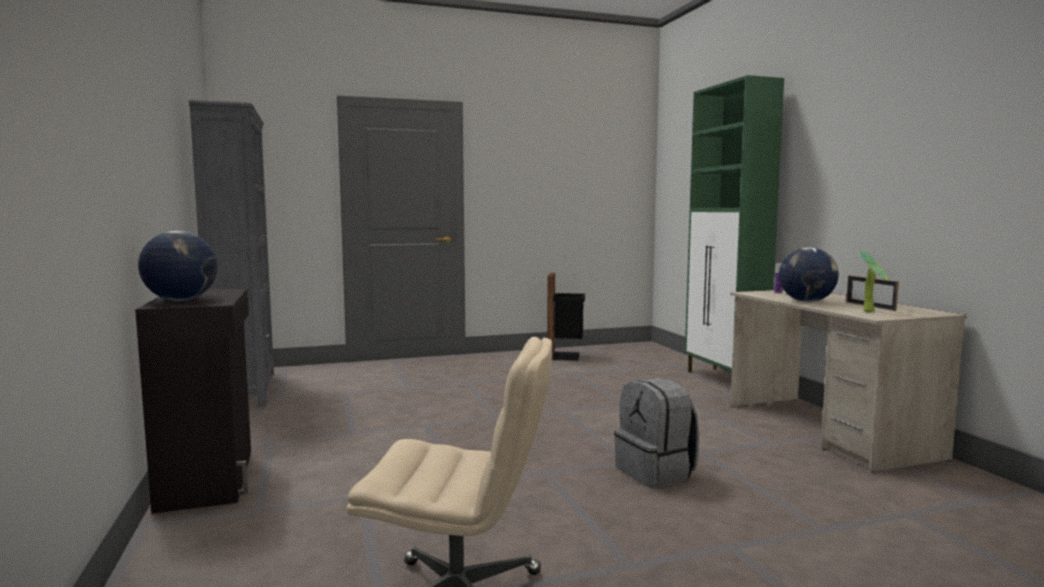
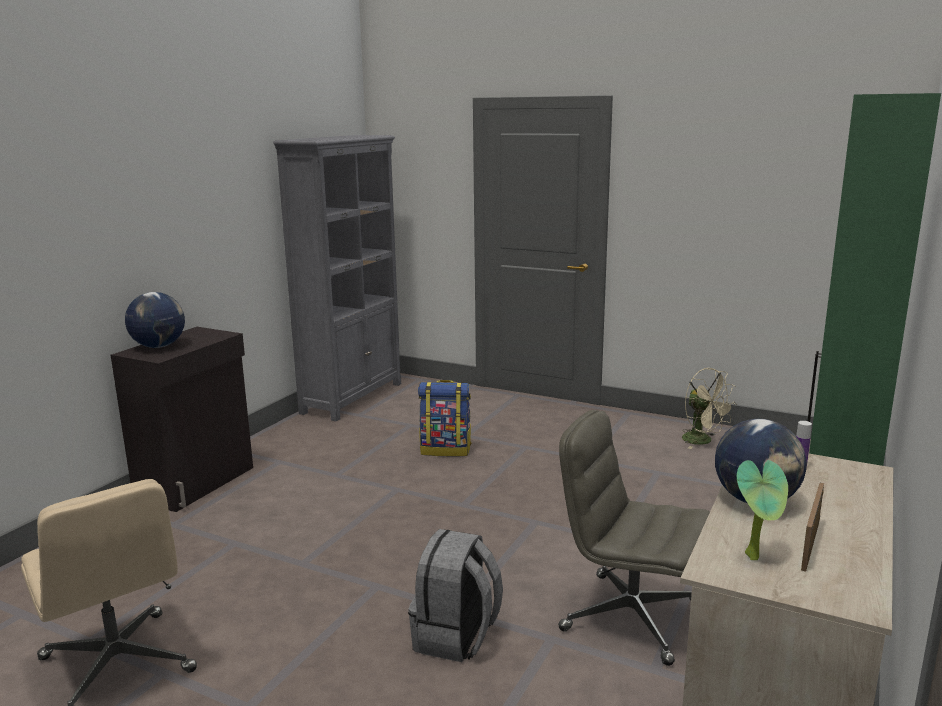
camera: 45 degrees right, 10 degrees up
black trash can [547,273,585,361] -> beige fan [682,368,737,449]
none -> backpack [418,380,471,457]
none -> grey office chair [558,410,710,666]

